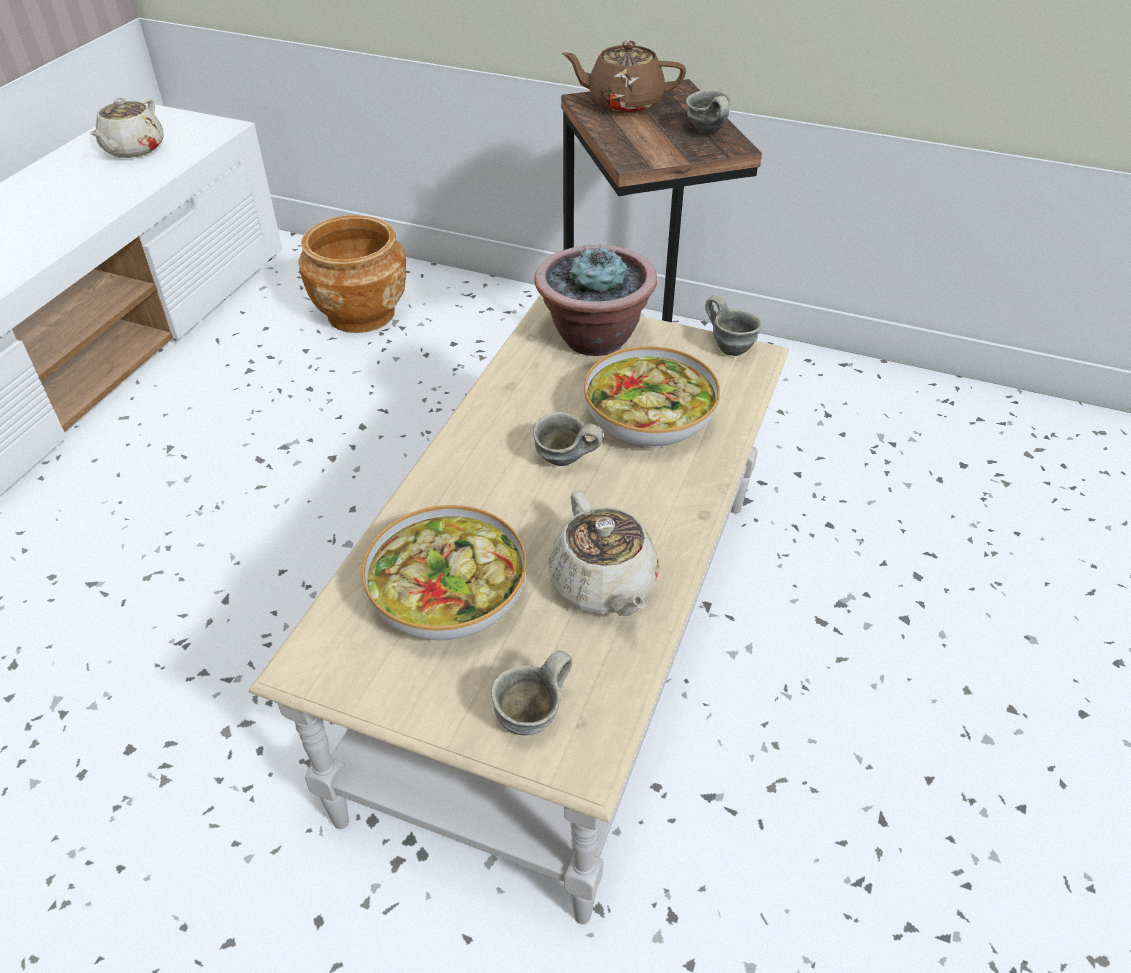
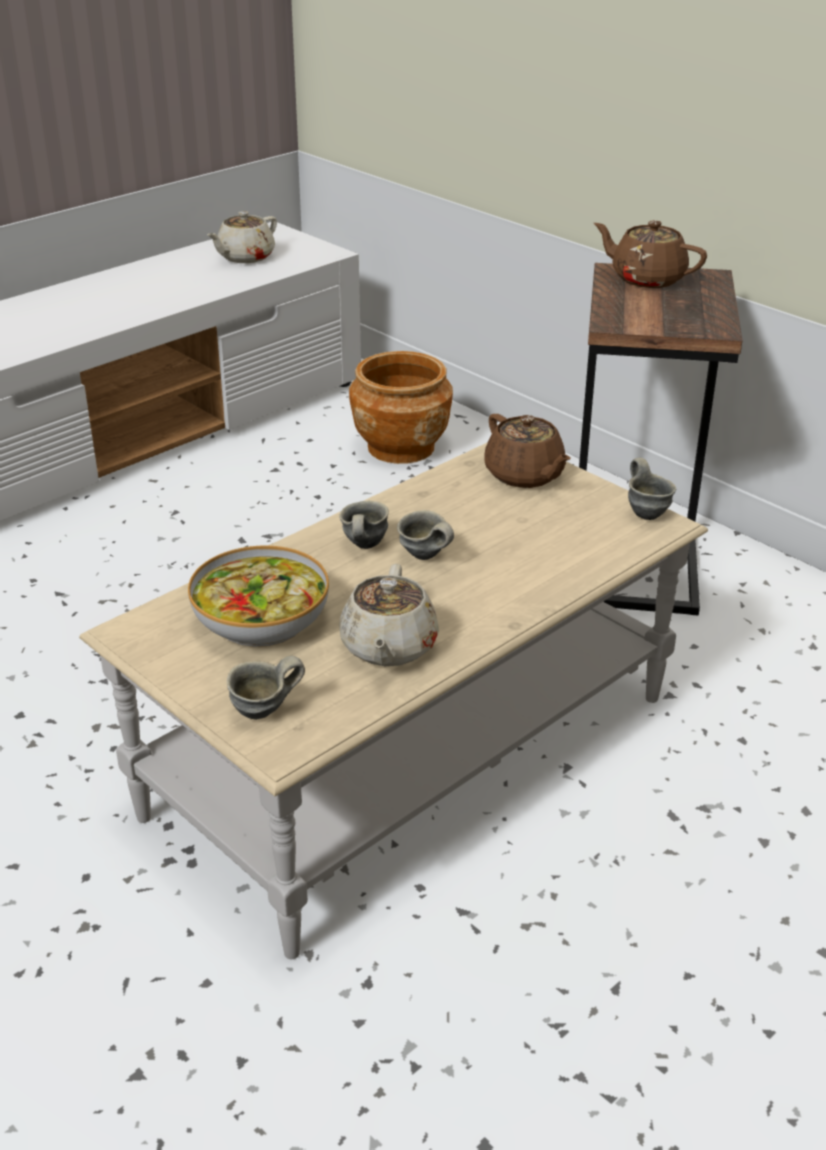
camera: 25 degrees right, 10 degrees down
potted plant [535,244,657,356] -> brown teapot [484,414,571,488]
bowl [584,346,720,448] -> none
grey mug [686,89,731,135] -> grey mug moved to [339,501,389,549]

